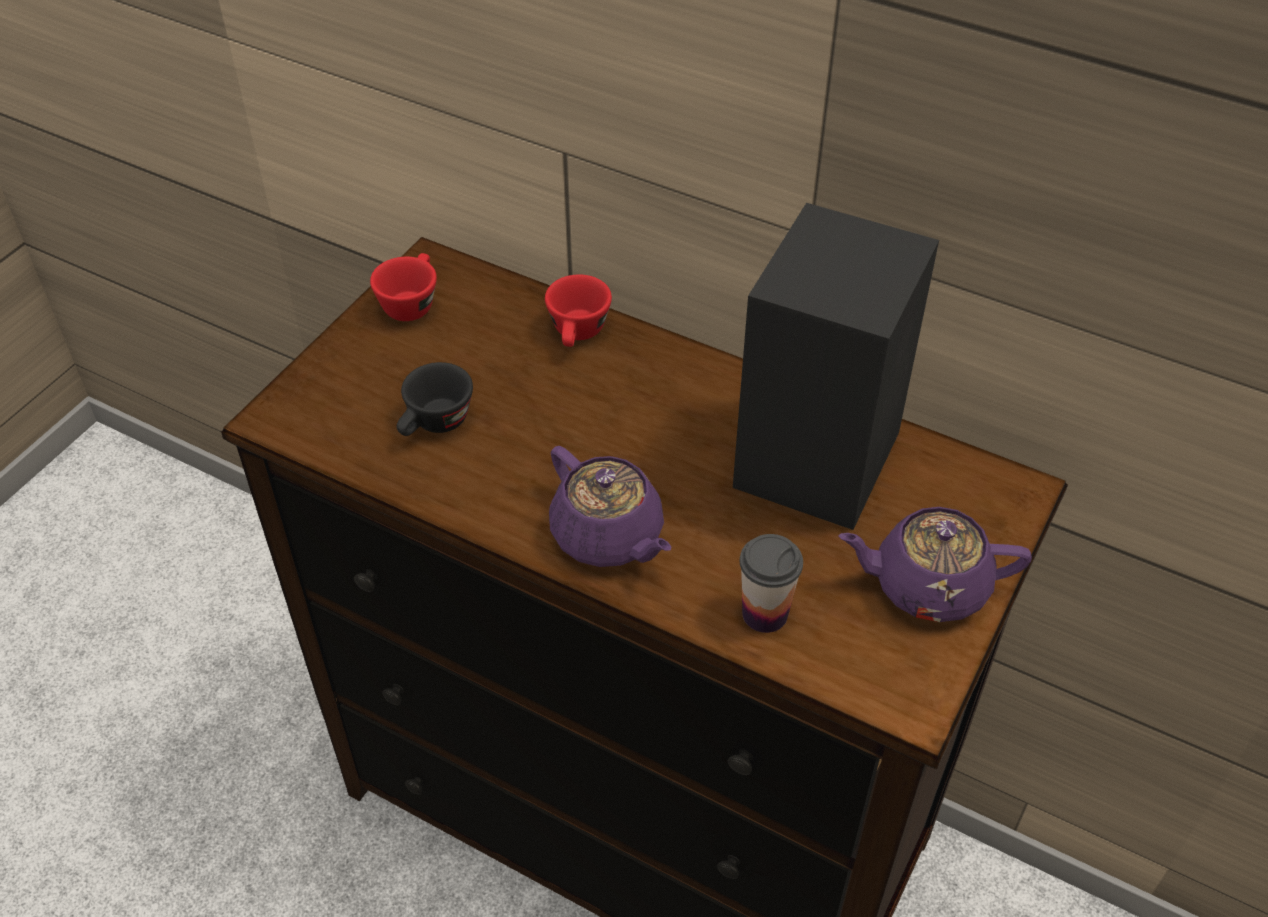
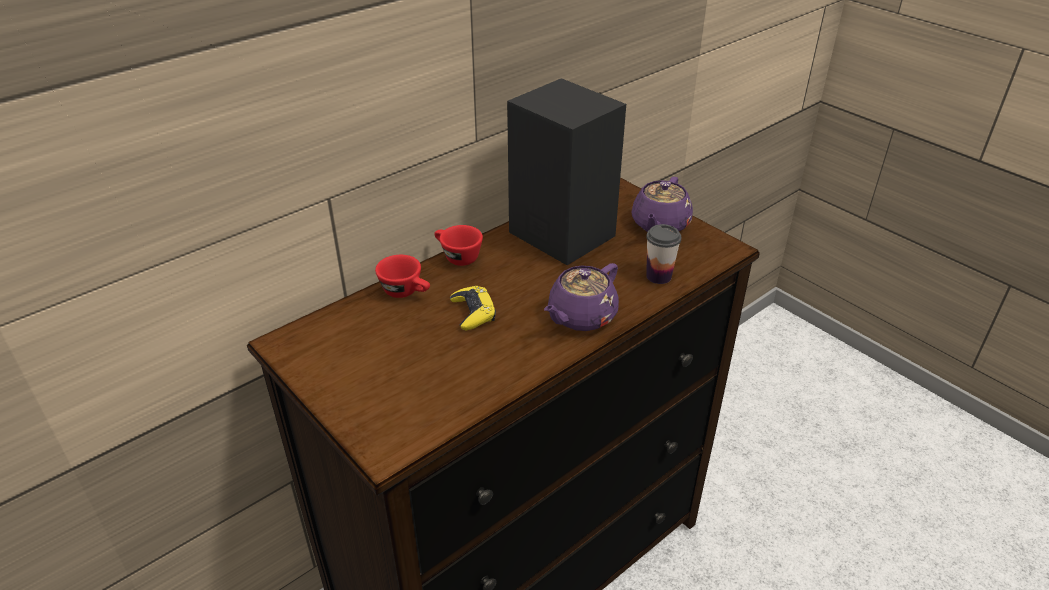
camera: 70 degrees left, 10 degrees down
red cup [370,253,437,321] -> red cup moved to [434,225,483,266]
black cup [397,362,473,436] -> none
purple teapot [549,446,671,567] -> purple teapot turned 150 degrees clockwise [544,263,619,331]
none -> yellow game controller [450,286,496,330]

